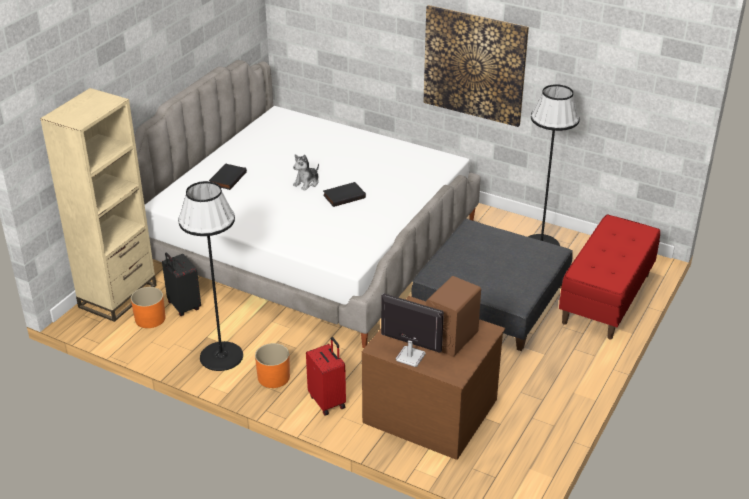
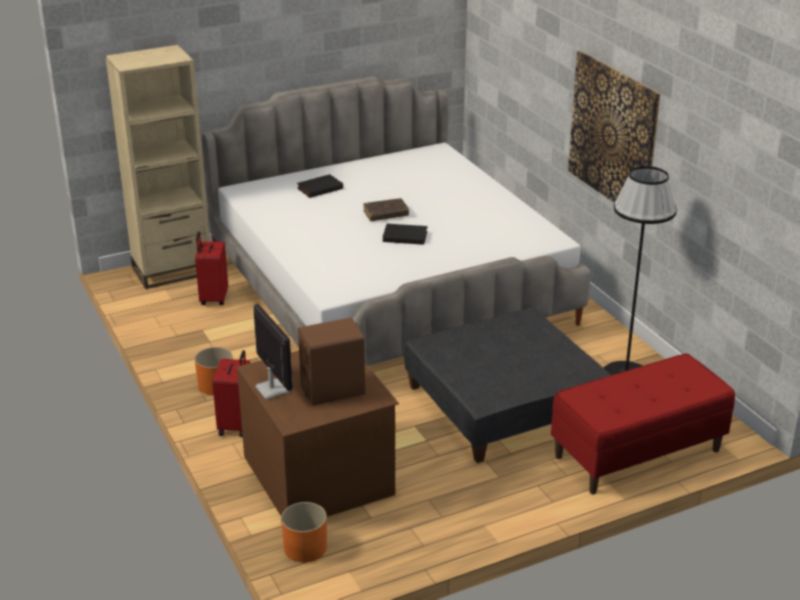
camera: 35 degrees right, 5 degrees down
orange planter [131,287,166,328] -> orange planter moved to [281,502,327,562]
black suitcase [162,252,201,316] -> red suitcase [195,232,228,305]
black floor lamp [178,181,243,371] -> none
plush toy [293,154,319,191] -> brown book [363,198,409,221]

